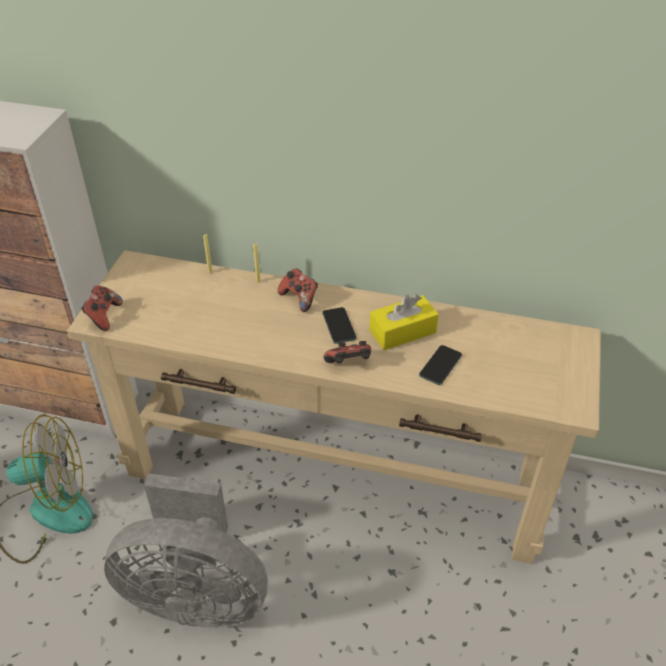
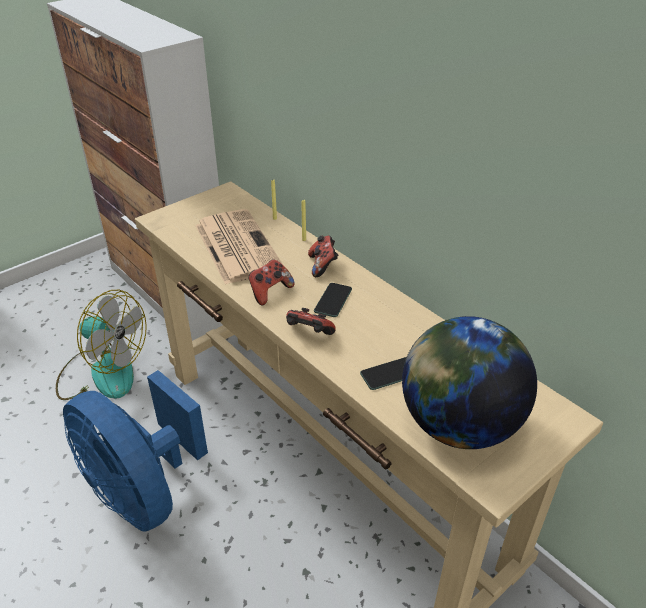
camera: 35 degrees right, 5 degrees down
game controller [81,285,123,331] -> game controller moved to [249,259,295,305]
grey fan [104,474,268,628] -> blue fan [63,370,208,532]
yellow tissue box [369,294,439,350] -> none
none -> newspaper [195,209,282,285]
none -> globe [402,316,537,449]

